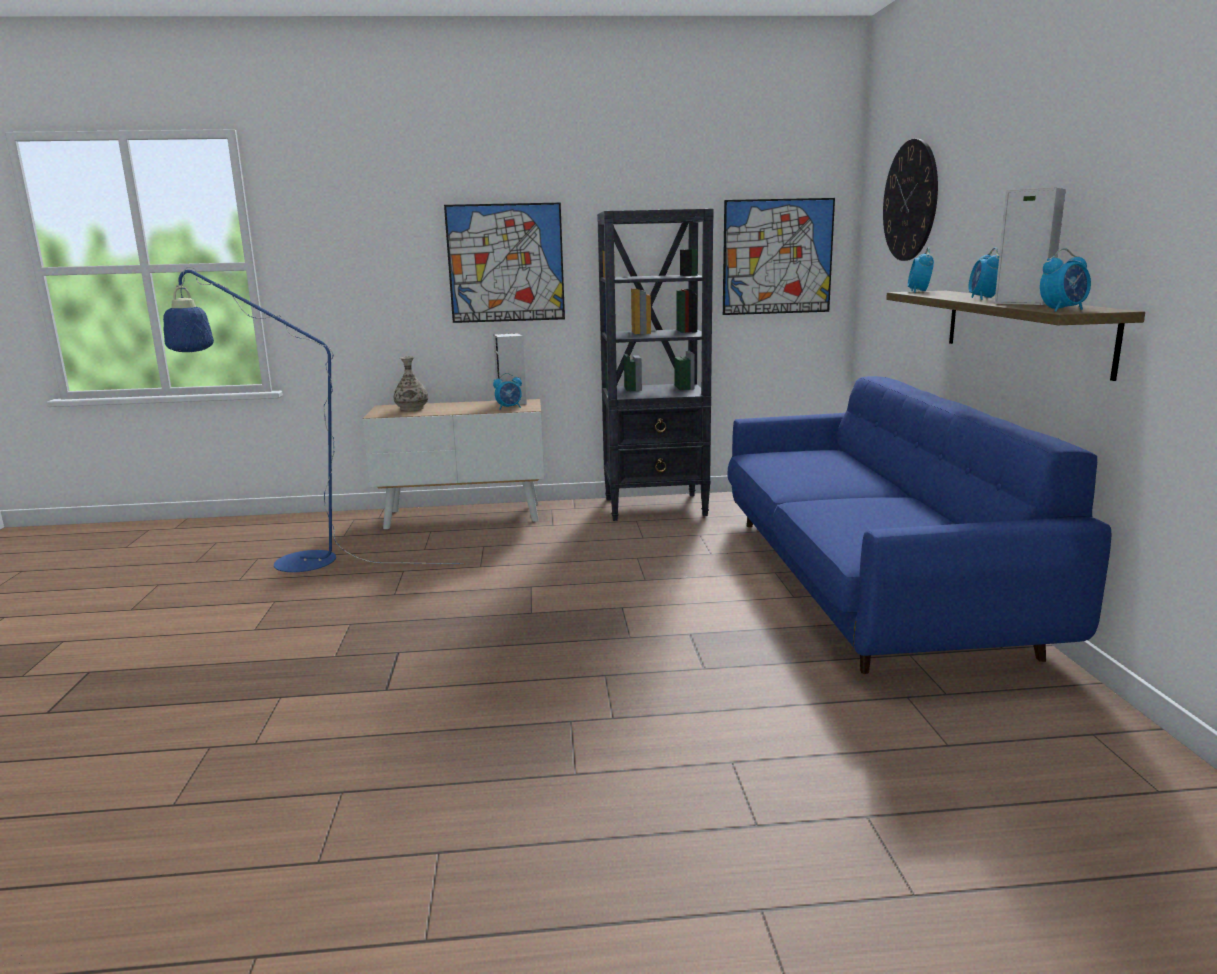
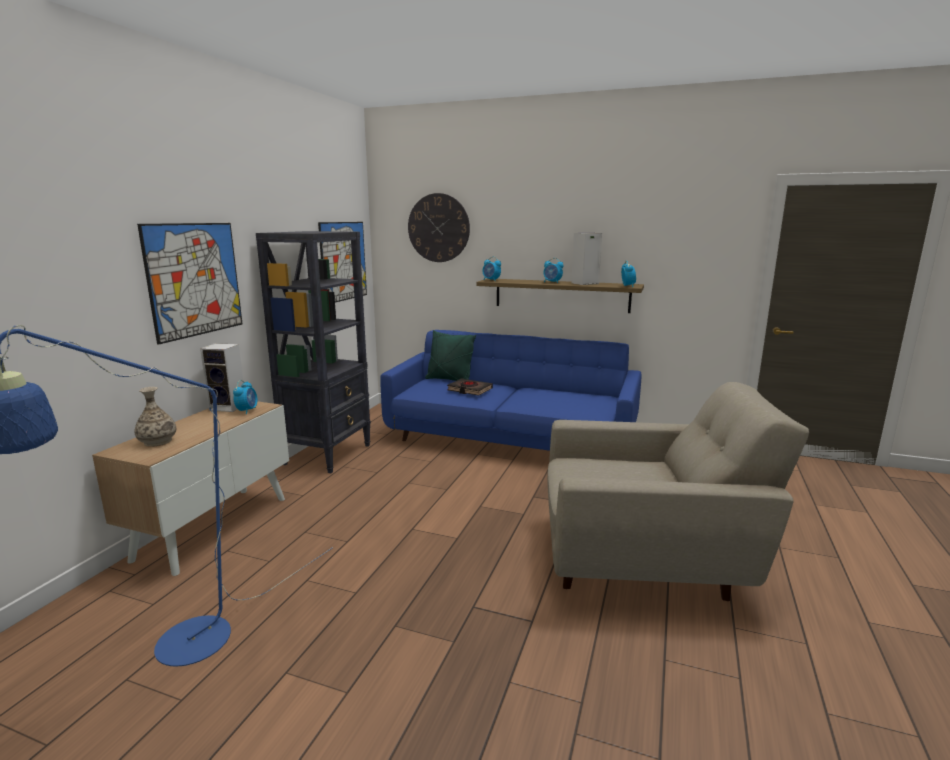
camera: 65 degrees left, 0 degrees up
none -> green pillow [425,330,476,381]
none -> black book [447,378,493,396]
none -> beige armchair [547,382,809,601]

